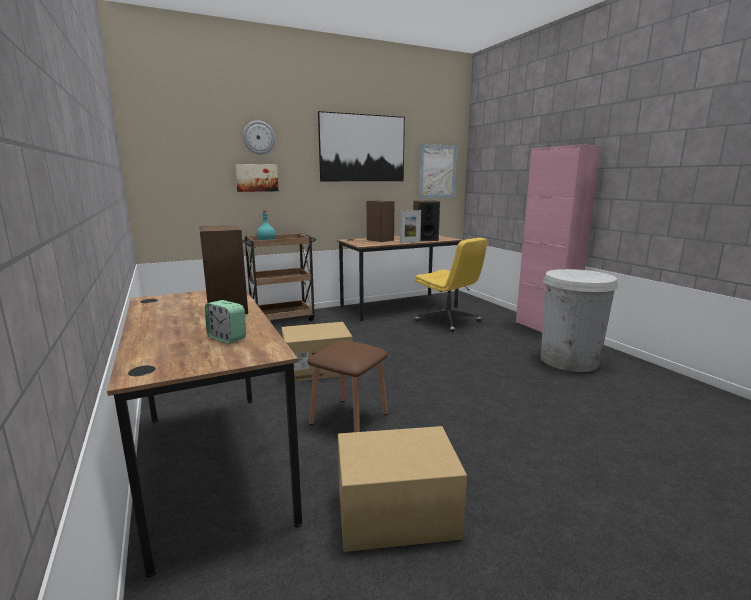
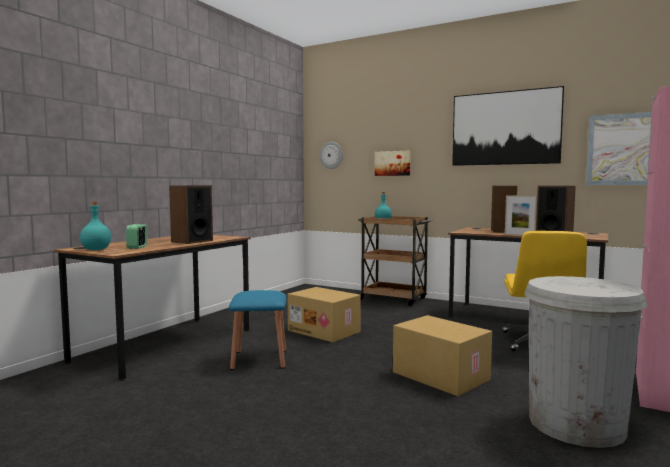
camera: 55 degrees right, 10 degrees down
wall clock [243,120,275,155] -> wall clock moved to [319,142,343,169]
brown stool [307,340,388,432] -> blue stool [229,290,287,370]
cardboard box [338,426,467,552] -> cardboard box moved to [393,315,492,396]
none -> turquoise bottle [80,202,111,250]

